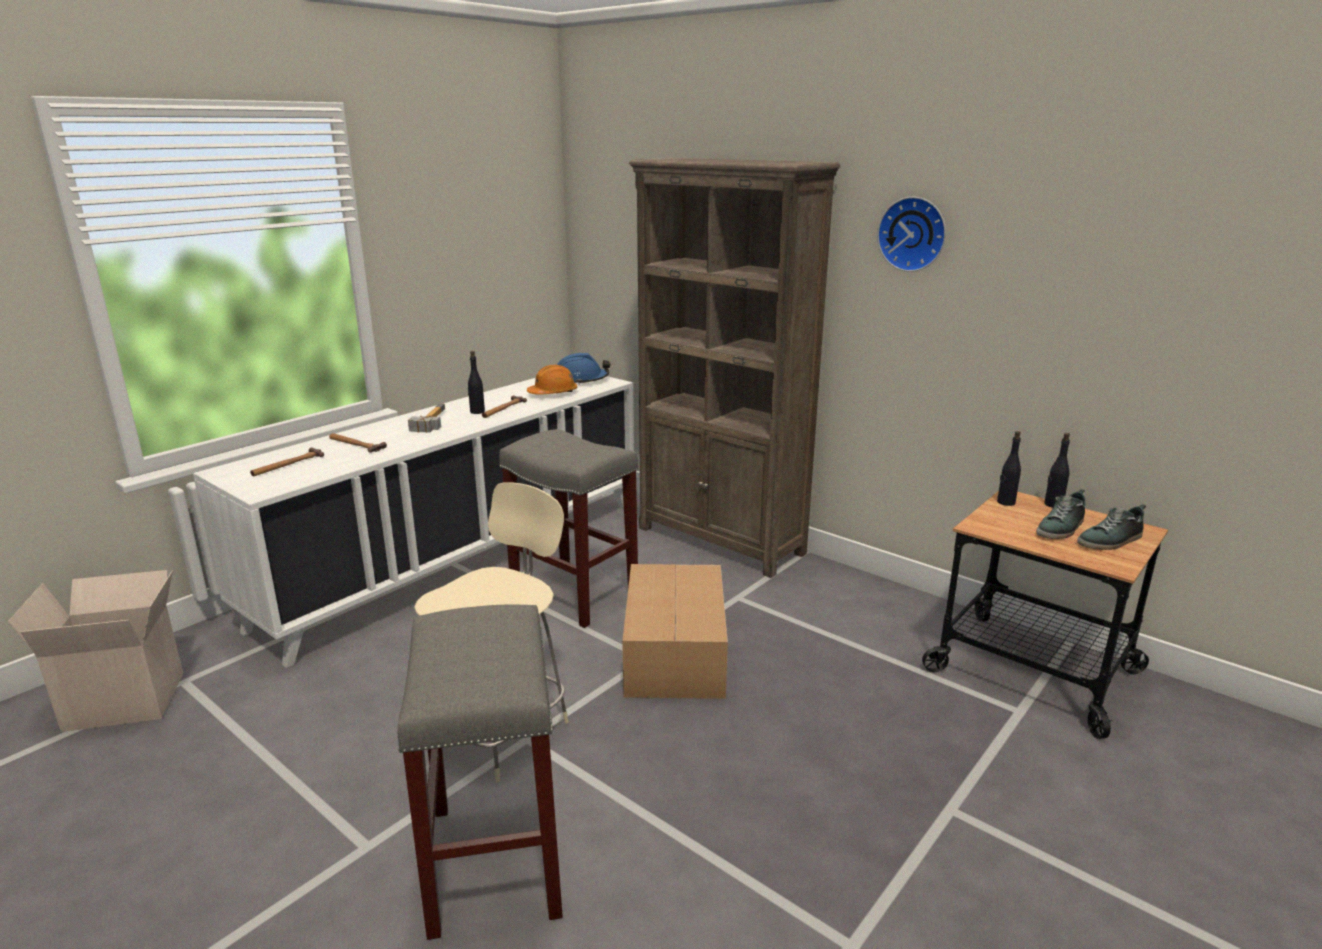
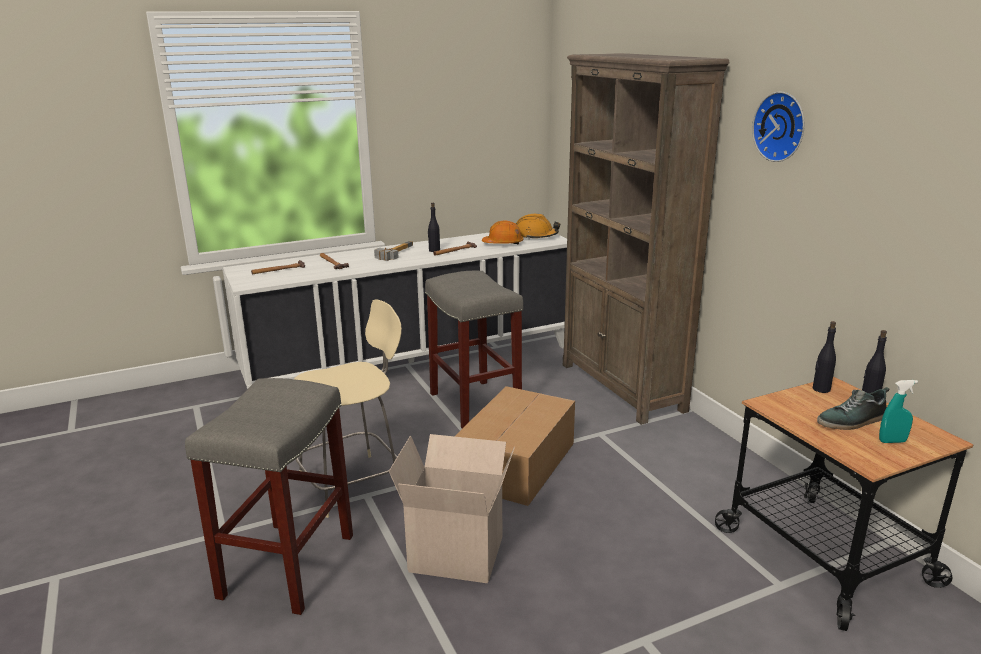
camera: 25 degrees right, 0 degrees up
cardboard box [8,570,183,732] -> cardboard box moved to [389,434,515,583]
blue hard hat [557,353,610,385] -> orange hard hat [516,214,560,239]
shoe [1077,504,1146,550] -> turquoise spray bottle [879,380,918,443]

